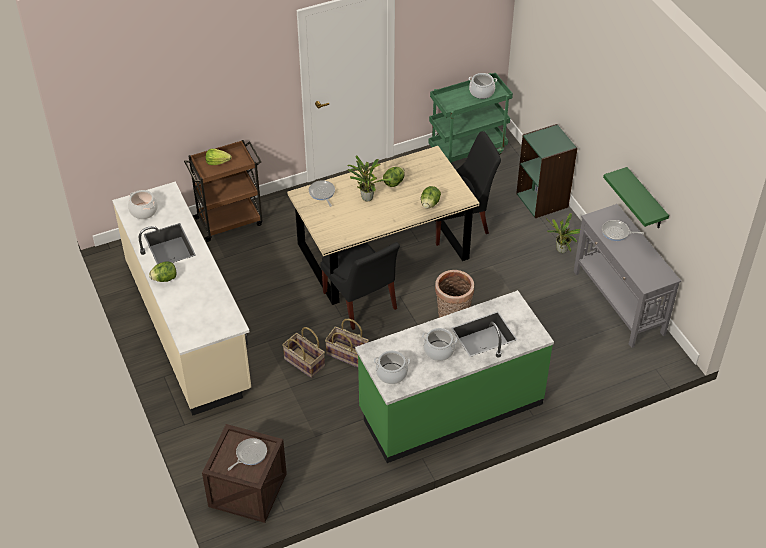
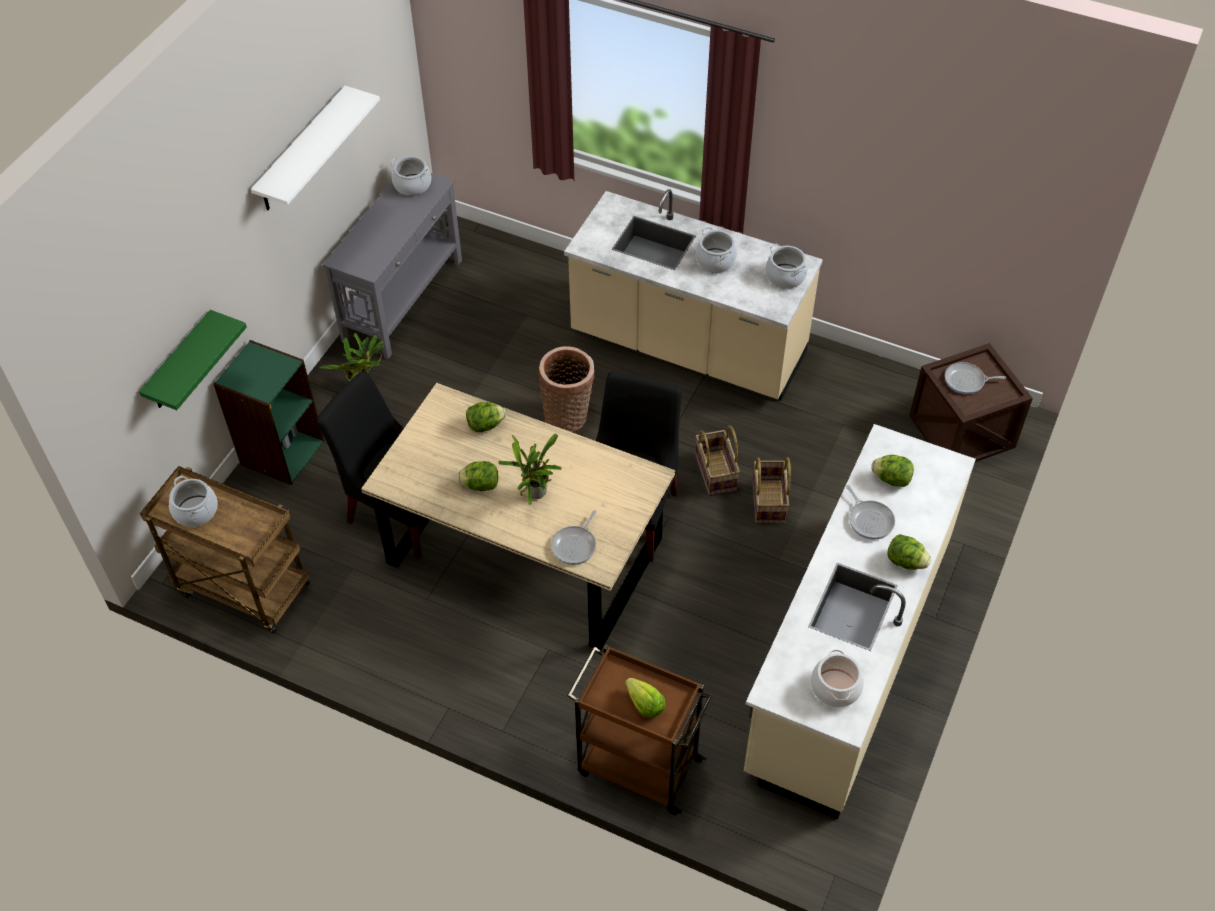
camera: 130 degrees left, 5 degrees up
green counter [355,290,554,463] -> beige counter [564,189,823,401]
green cart [429,73,513,163] -> brown cart [140,466,310,634]
frying pan [602,220,644,241] -> frying pan moved to [846,485,895,540]
green shelf [603,167,669,228] -> green shelf moved to [139,310,247,410]
none -> white shelf [251,86,380,210]
none -> cooking pot [390,156,431,196]
none -> lettuce [871,455,914,487]

